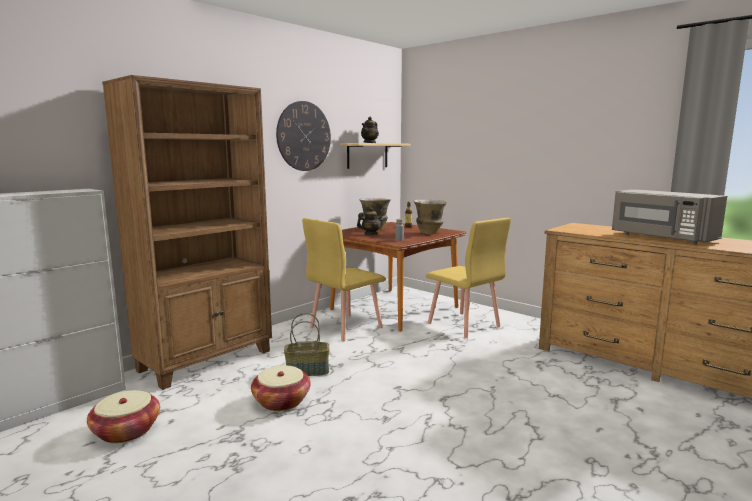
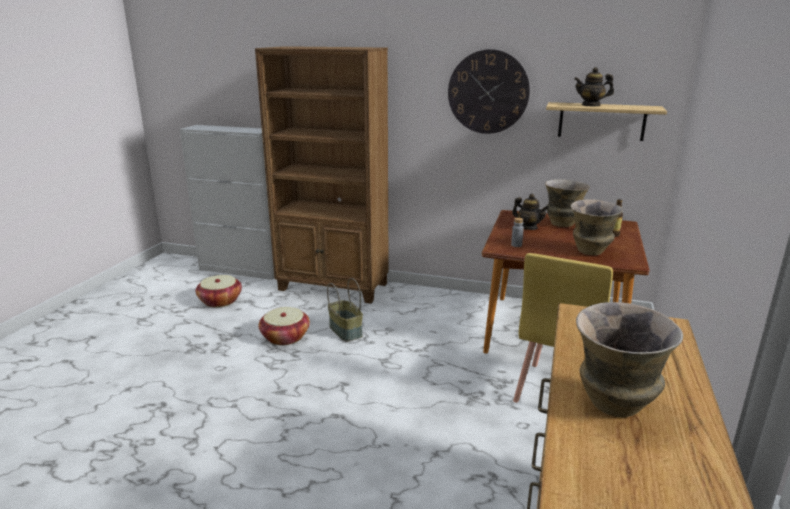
camera: 65 degrees right, 10 degrees up
yellow chair [302,218,386,341] -> none
grey microwave [612,189,727,244] -> vase [576,302,683,417]

